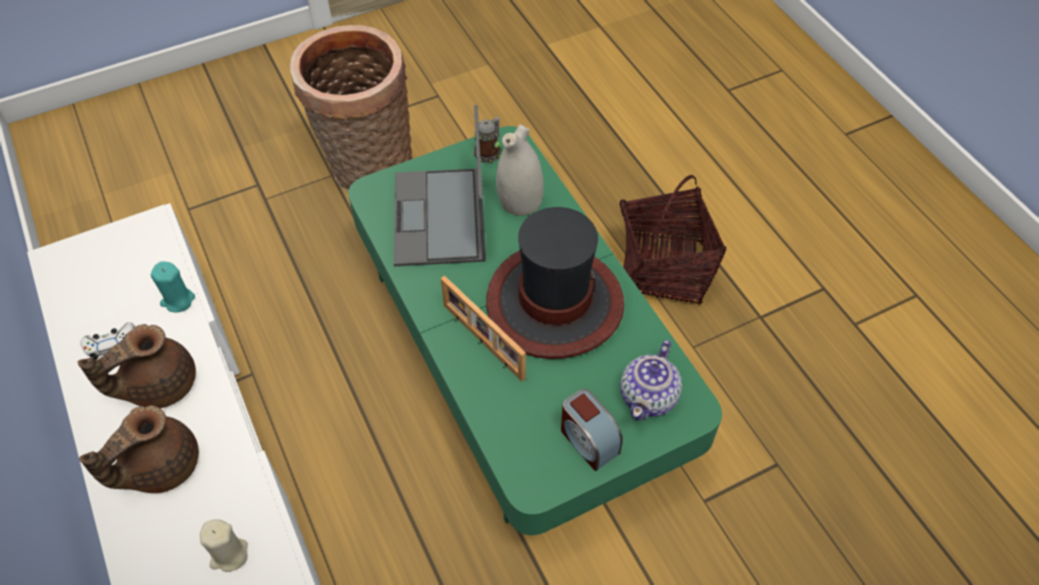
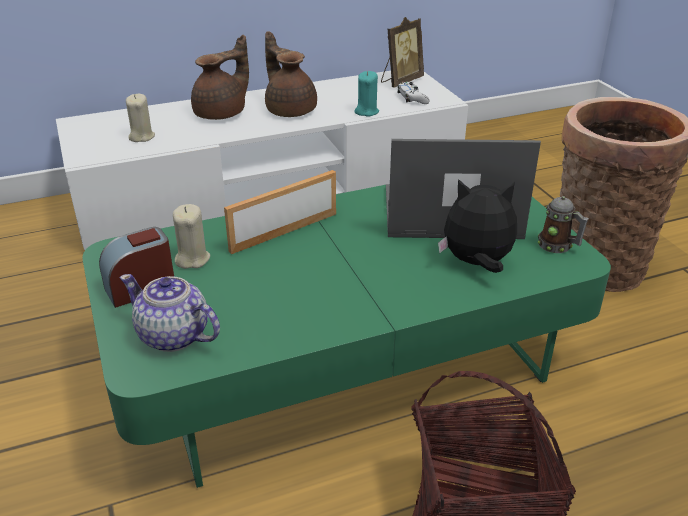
camera: 95 degrees right, 20 degrees down
brown teapot [79,405,199,493] -> brown teapot turned 90 degrees clockwise [191,35,249,120]
white game controller [80,322,135,360] -> white game controller moved to [398,82,429,104]
hat [486,207,624,359] -> none
white vase [496,124,544,216] -> plush toy [438,179,517,273]
none -> beige candle [173,204,210,269]
none -> picture frame [381,17,424,88]

